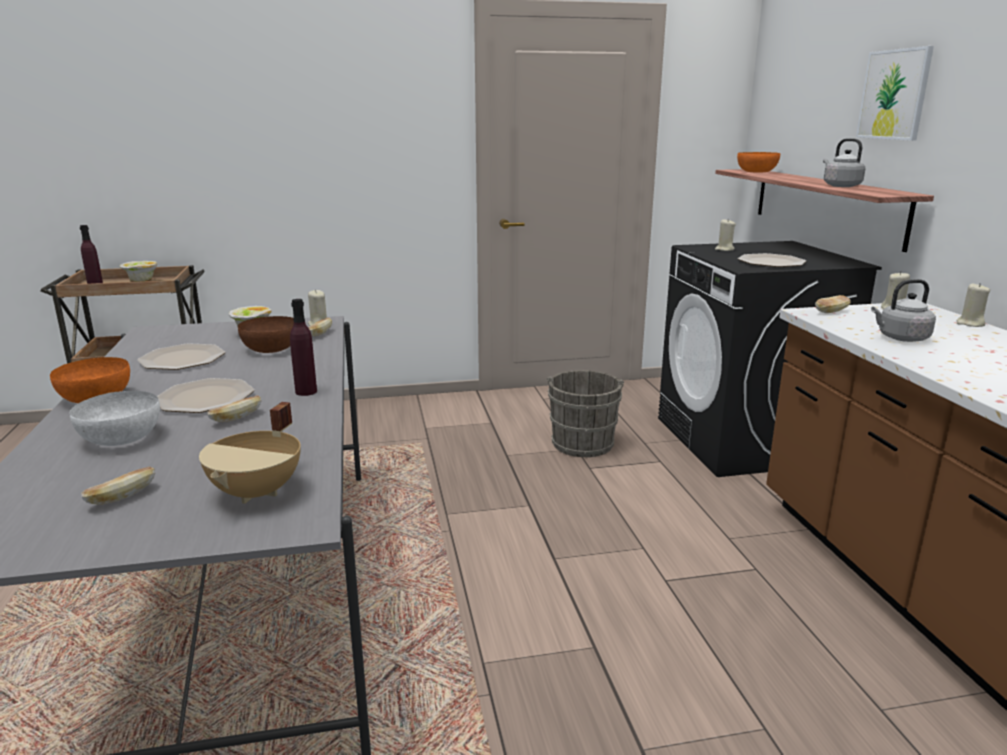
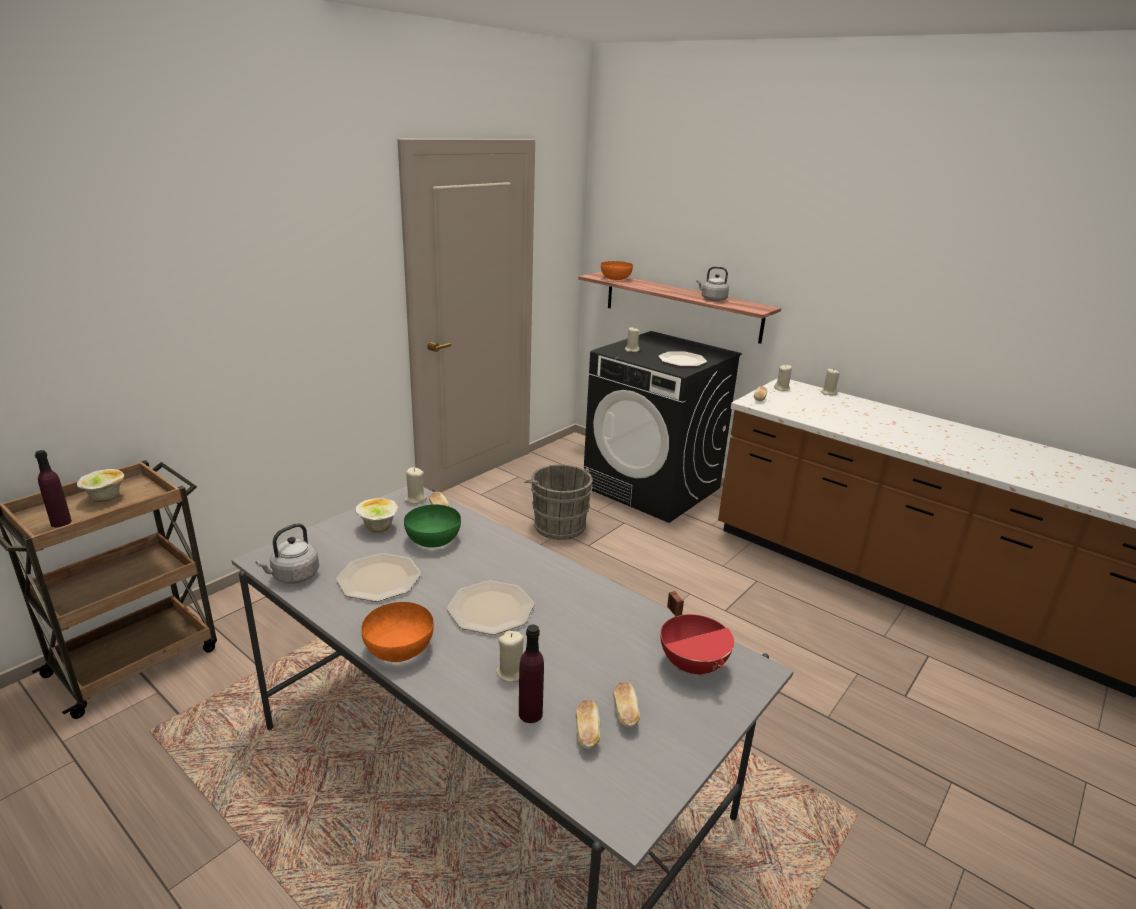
camera: 40 degrees left, 5 degrees up
white bowl [70,391,160,446] -> beige candle [496,631,524,682]
beige cooking pot [199,402,301,504] -> red cooking pot [660,591,734,677]
bread [208,395,261,422] -> bread moved to [576,700,600,750]
brown bowl [238,316,294,353] -> green bowl [404,504,461,548]
purple bottle [290,299,317,396] -> purple bottle moved to [519,624,544,723]
picture [856,46,934,141] -> none
grey kettle [871,279,936,342] -> grey kettle moved to [255,523,319,584]

